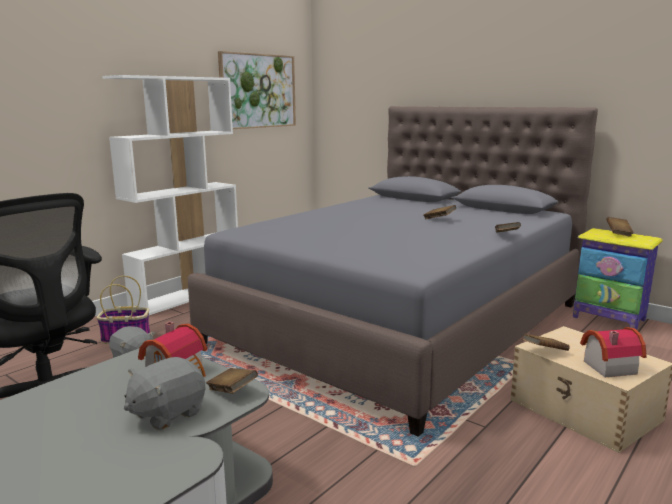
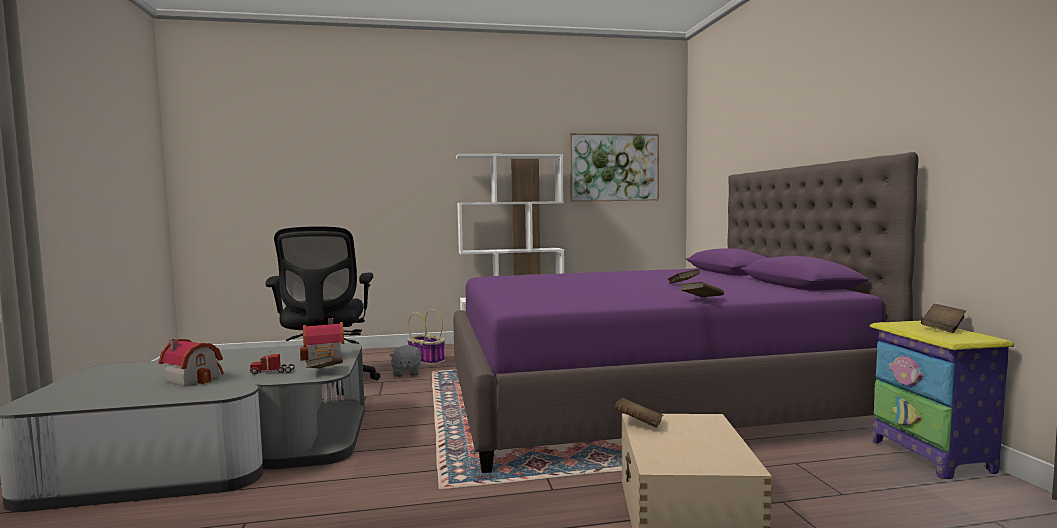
camera: 40 degrees right, 10 degrees down
grey plush toy [124,357,205,430] -> toy truck [250,351,295,374]
grey bed [188,106,598,437] -> purple bed [453,152,919,473]
toy house [580,327,647,377] -> toy house moved to [159,339,224,387]

